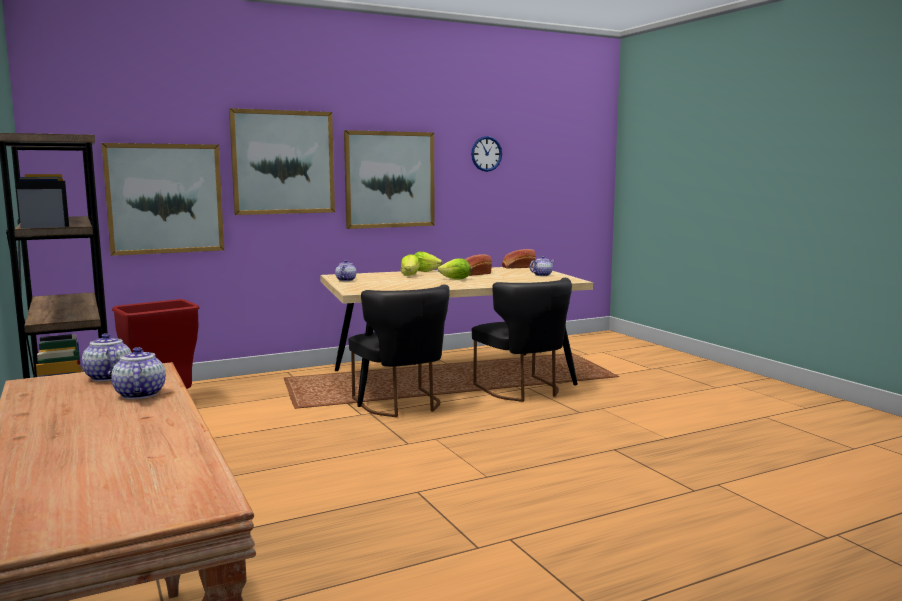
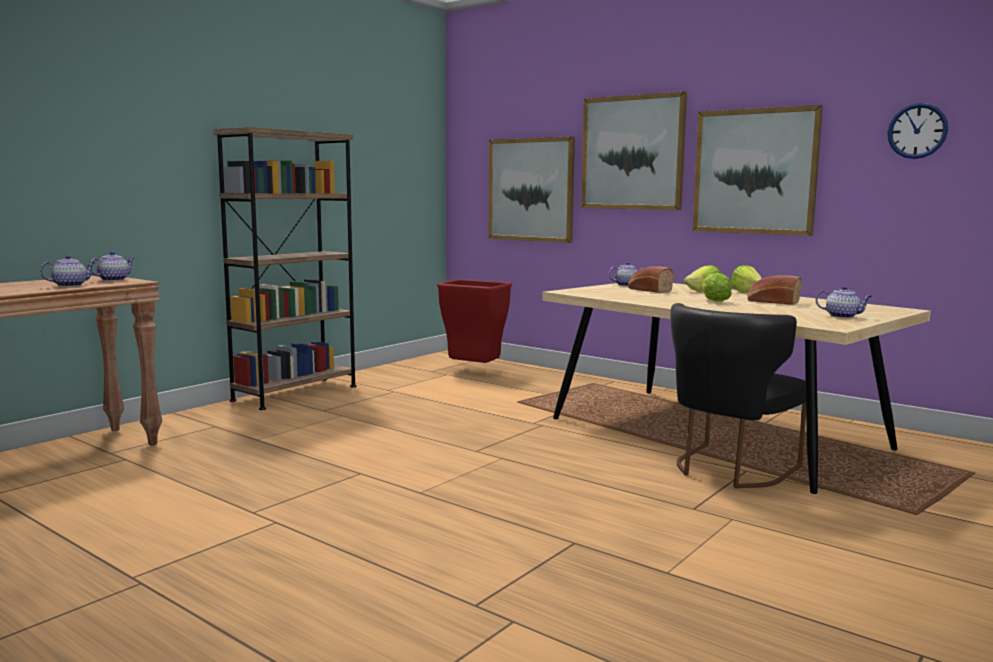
camera: 65 degrees right, 0 degrees up
black chair [348,285,450,417] -> none
bread [502,249,535,269] -> bread moved to [628,266,674,293]

